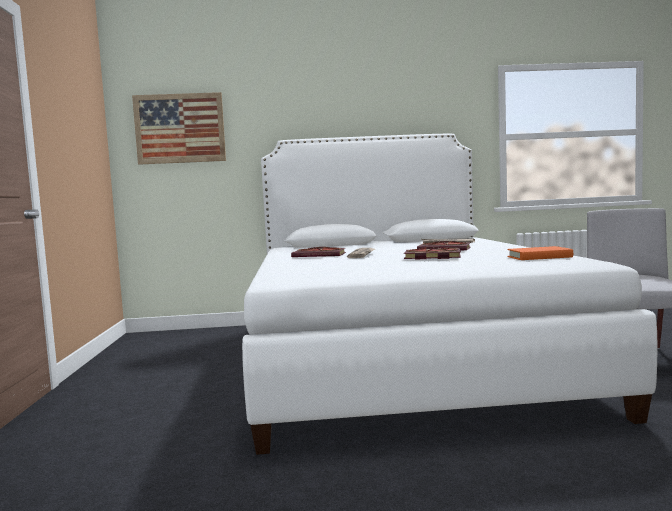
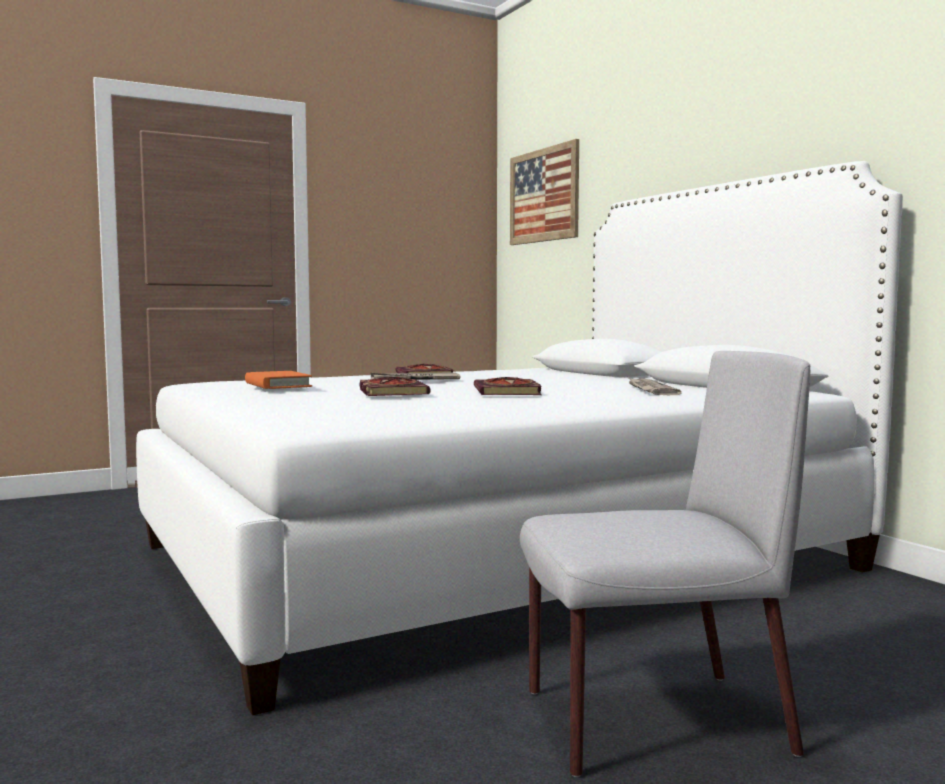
camera: 65 degrees right, 0 degrees up
orange book [507,246,573,260] -> orange book moved to [245,371,312,389]

